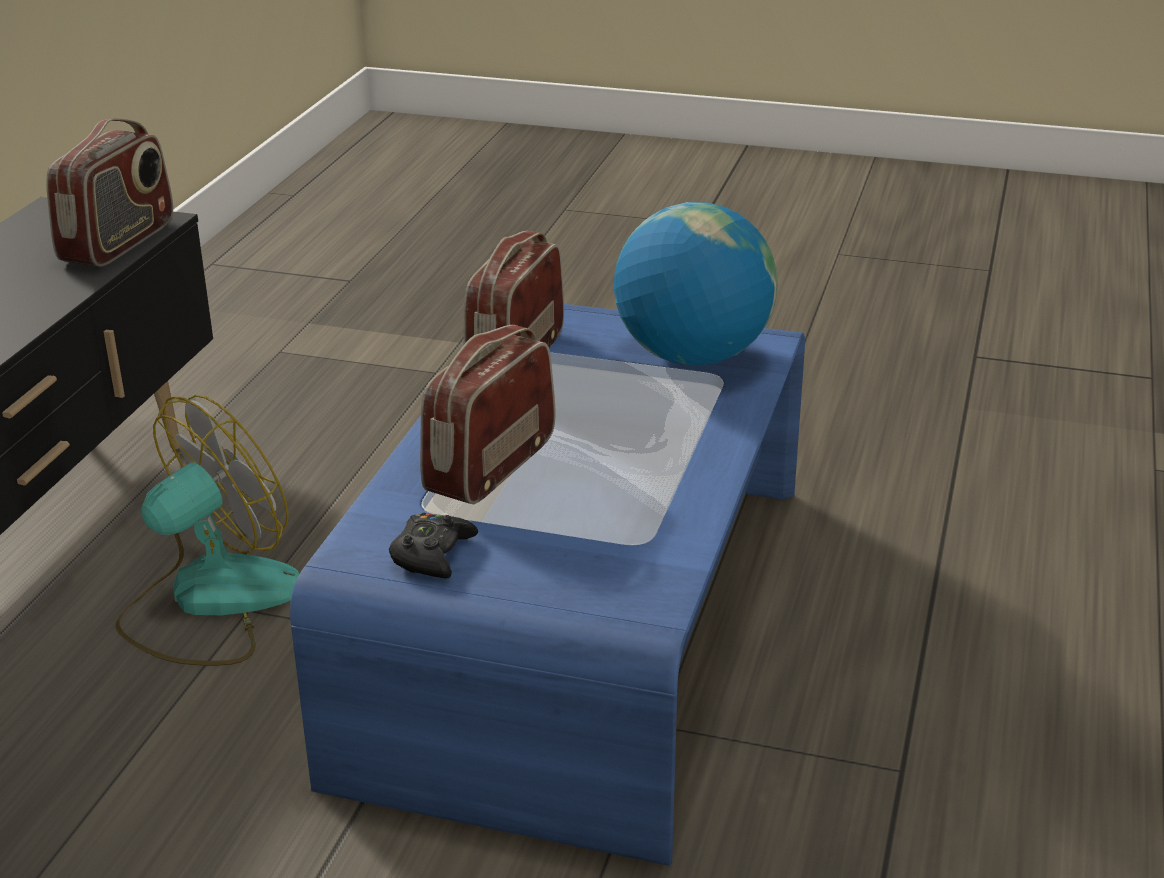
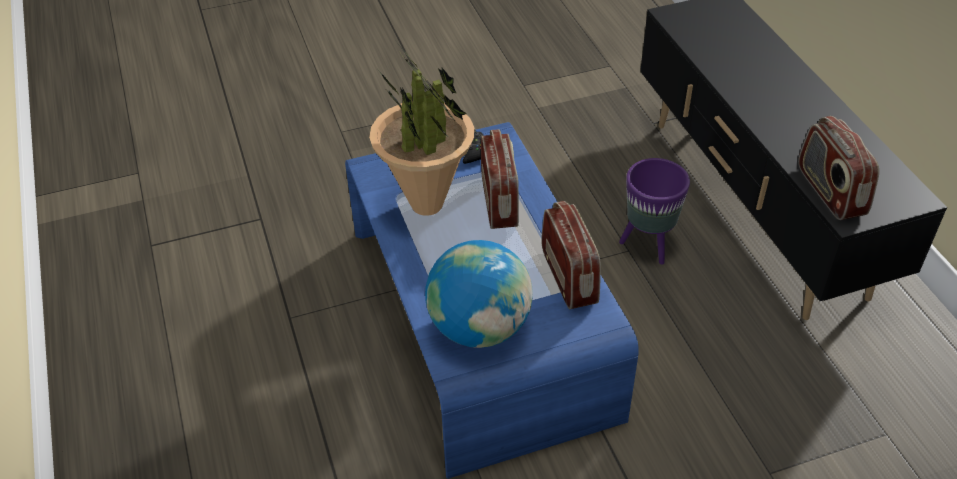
camera: 145 degrees right, 15 degrees up
fan [116,395,299,666] -> purple planter [619,158,690,265]
none -> potted plant [369,42,474,216]

